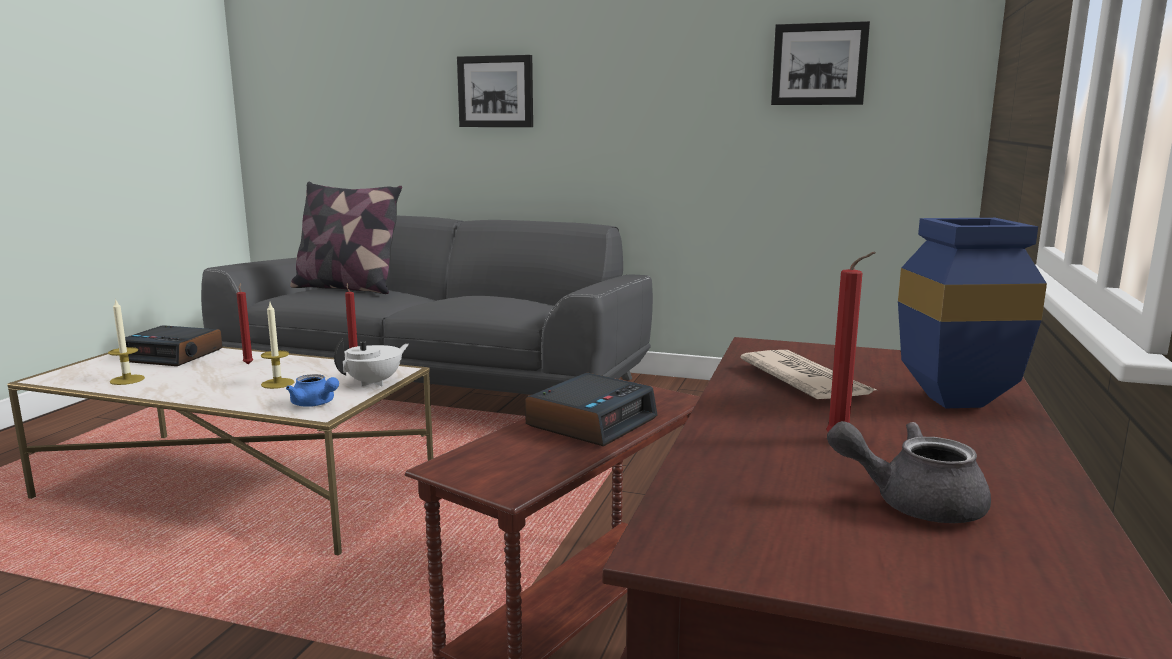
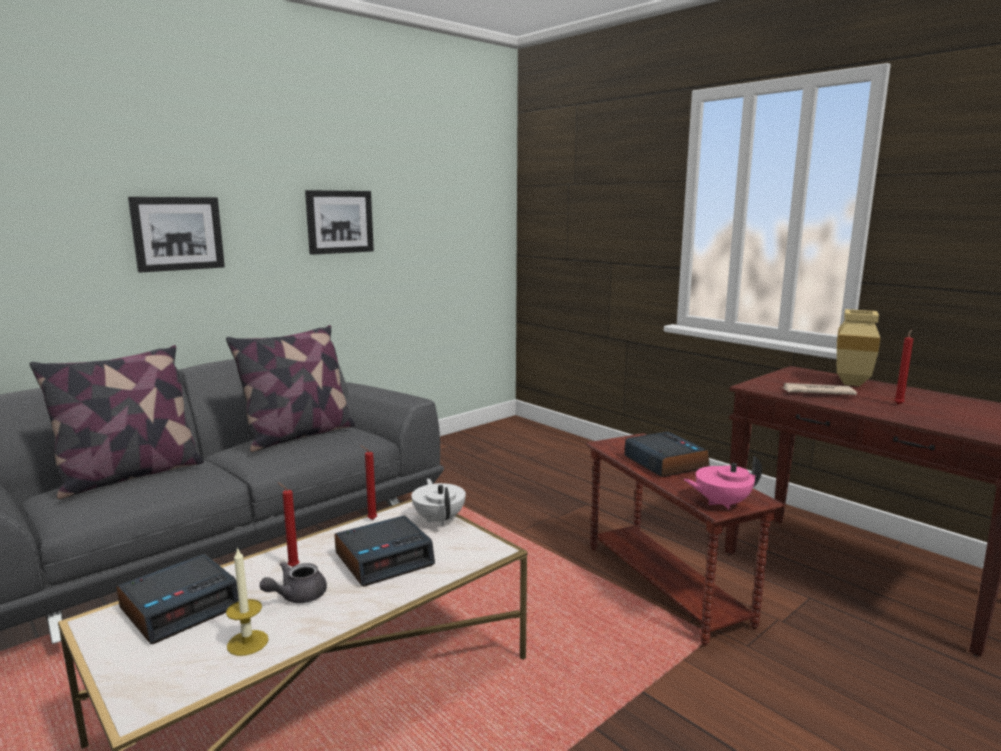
camera: 60 degrees left, 0 degrees up
candle [261,303,294,389] -> alarm clock [334,515,435,587]
blue teapot [286,374,339,407] -> none
picture [771,21,870,105] -> picture moved to [305,190,374,255]
grey teapot [827,421,991,523] -> grey teapot moved to [260,562,327,603]
blue vase [898,218,1047,408] -> beige vase [837,309,880,386]
none -> pillow [226,325,355,452]
none -> pink teapot [683,455,762,509]

